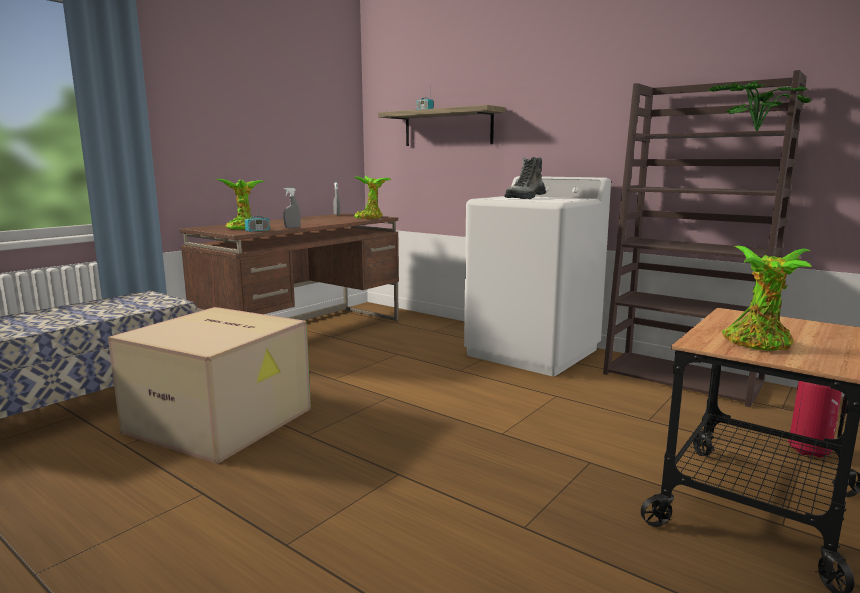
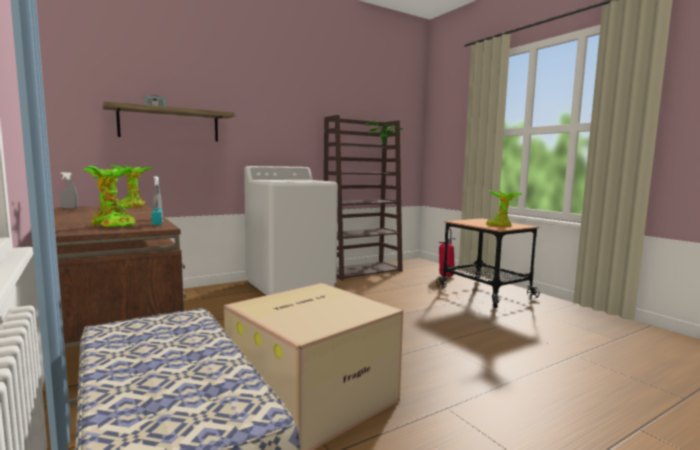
camera: 70 degrees left, 5 degrees down
boot [505,157,546,199] -> none

